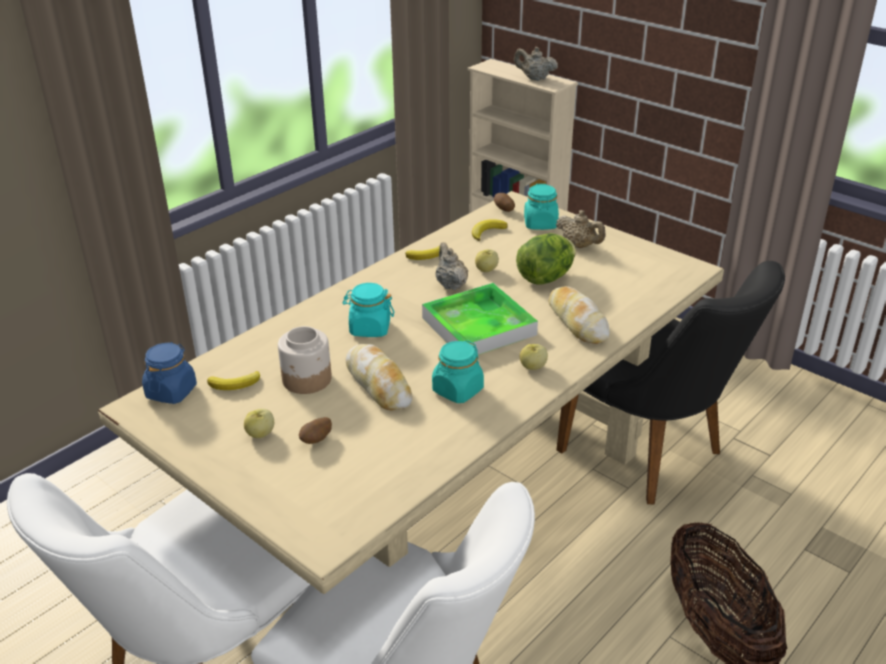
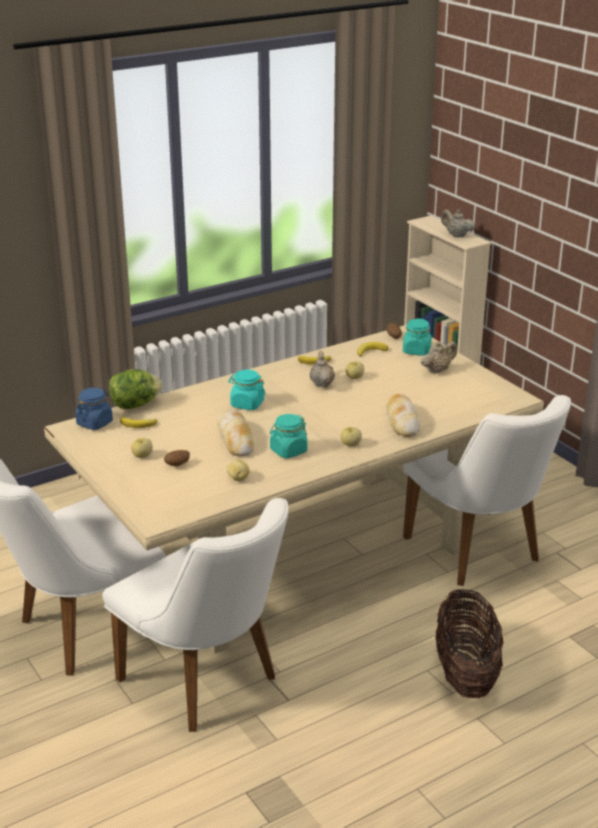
camera: 15 degrees right, 5 degrees down
jar [278,326,332,394] -> none
tray [422,283,538,355] -> none
lettuce [516,233,576,284] -> lettuce moved to [109,369,162,409]
beige teapot [556,210,605,248] -> beige teapot turned 90 degrees counterclockwise [421,341,457,374]
black chair [556,261,785,504] -> white chair [403,395,571,586]
none -> potato [227,460,250,481]

